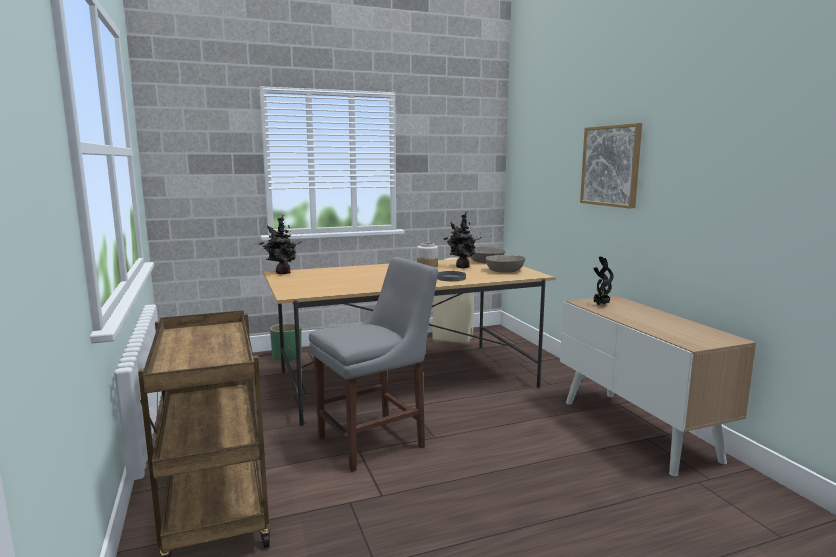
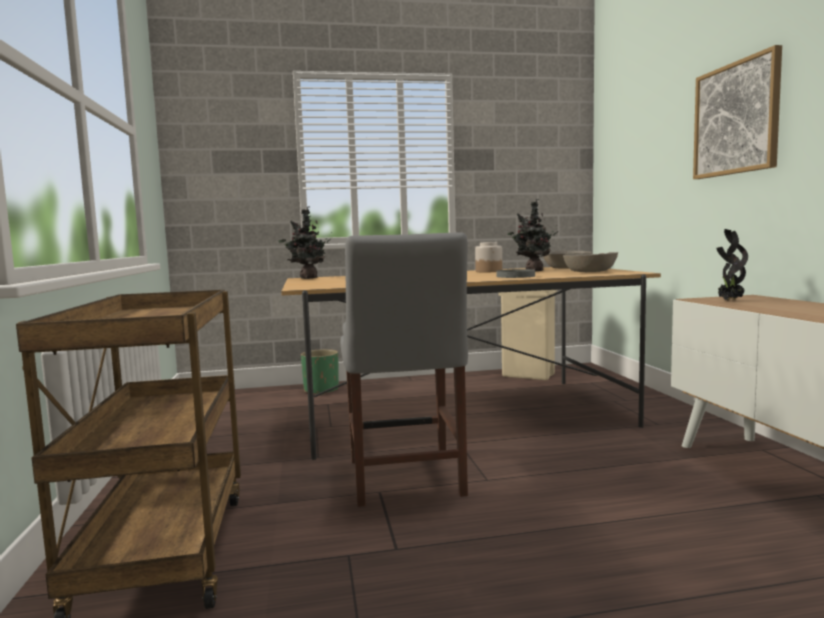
camera: 10 degrees right, 5 degrees down
grey chair [309,257,438,472] -> grey chair turned 105 degrees clockwise [340,232,468,507]

